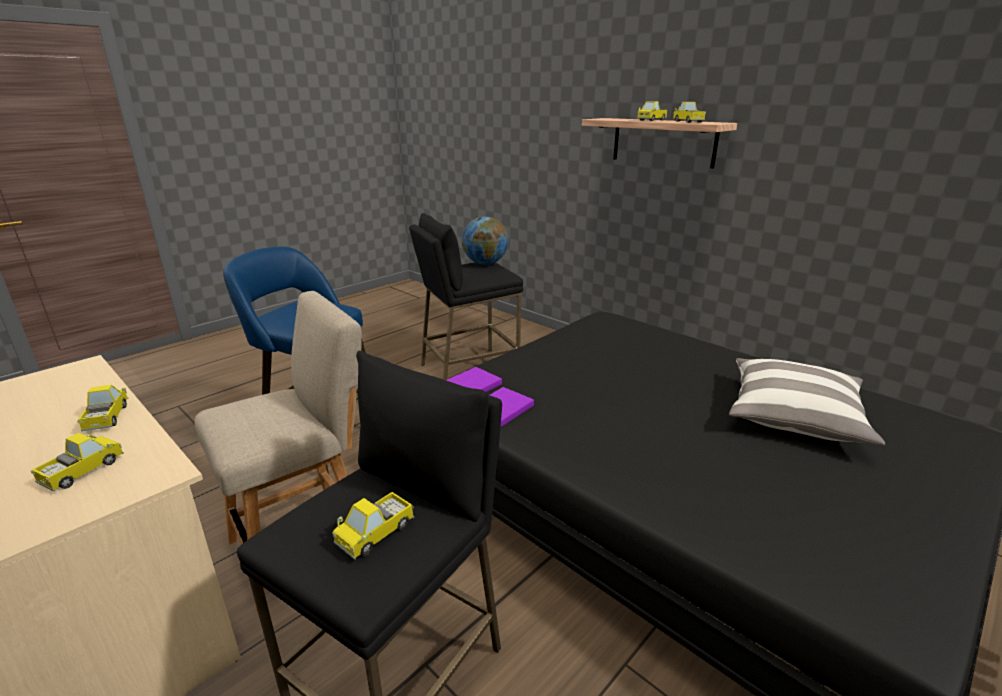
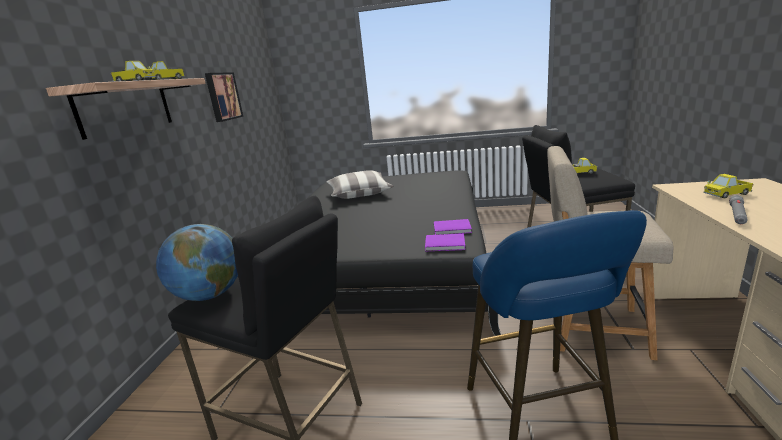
camera: 125 degrees left, 5 degrees down
toy truck [77,385,129,432] -> grey flashlight [729,195,748,224]
none -> picture [205,72,243,122]

